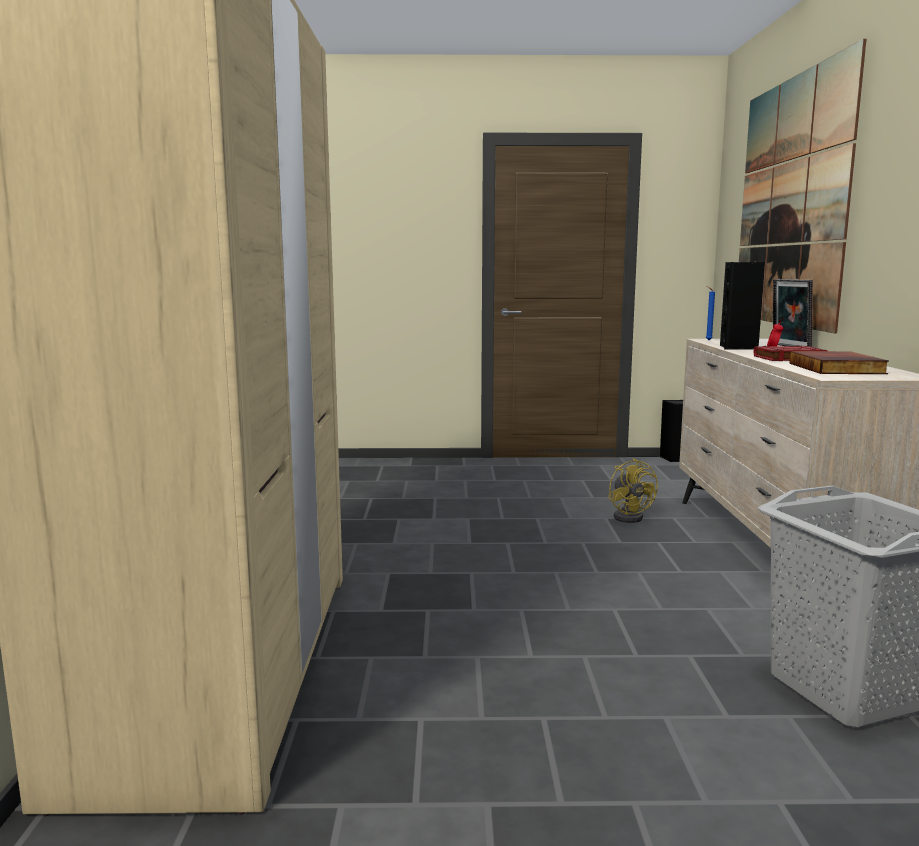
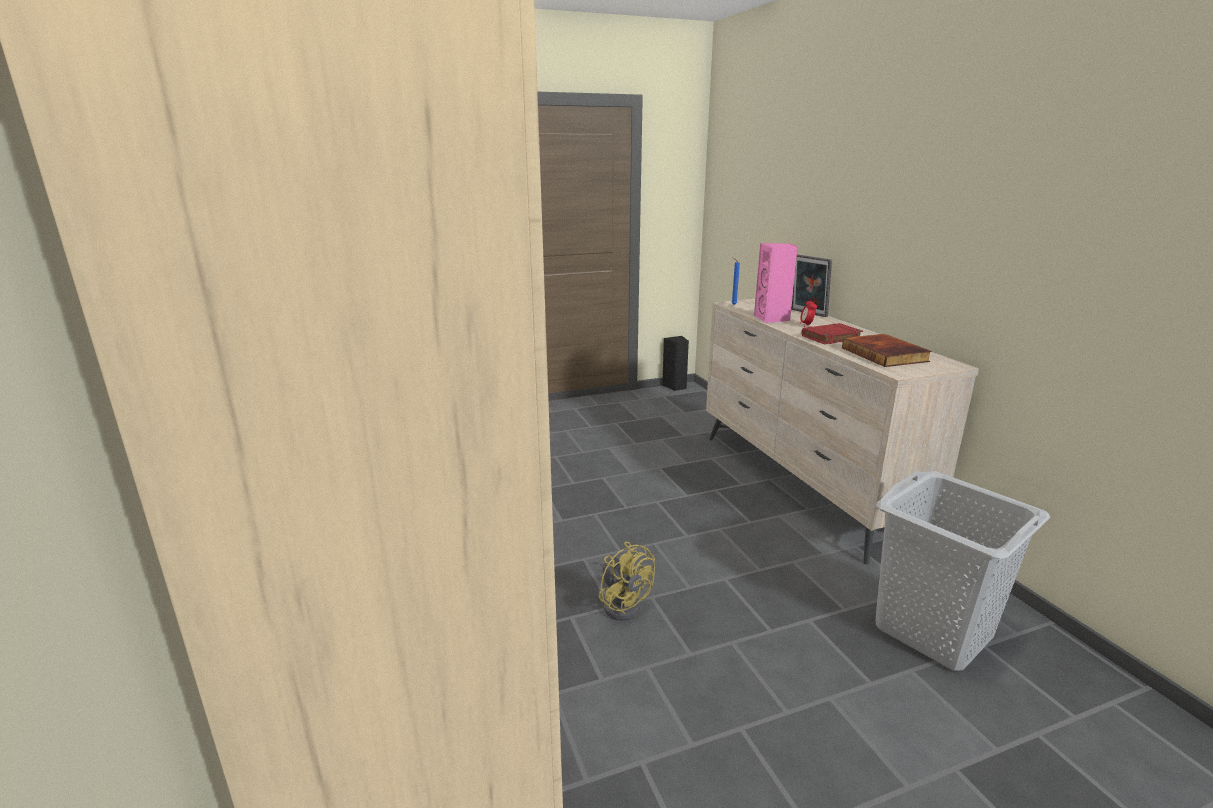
camera: 20 degrees left, 10 degrees up
yellow fan [608,458,658,523] -> yellow fan moved to [599,542,655,621]
black speaker [720,262,765,350] -> pink speaker [754,243,798,323]
picture [739,39,866,333] -> none

